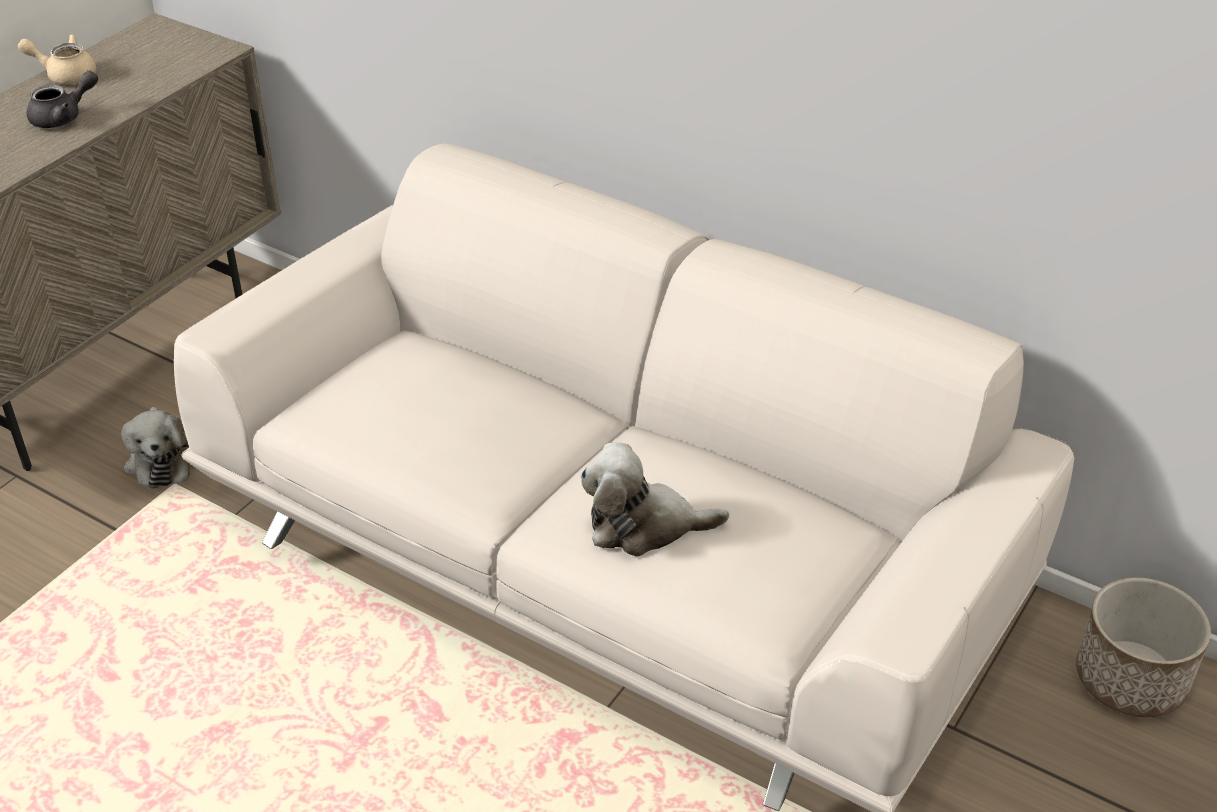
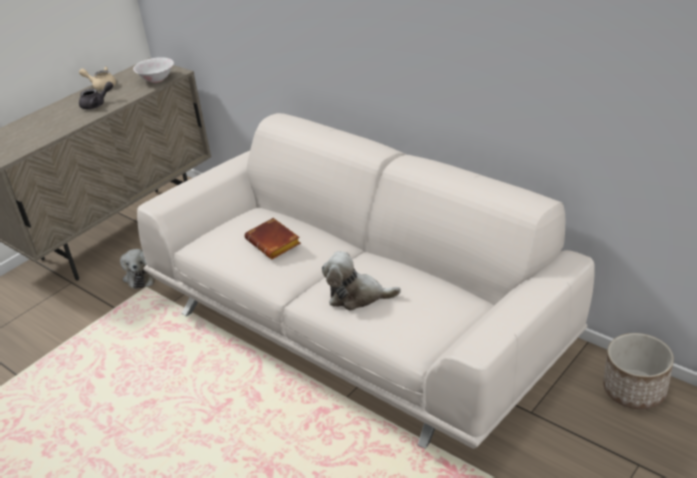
camera: 10 degrees right, 5 degrees down
none -> white bowl [133,57,174,83]
none -> brown book [244,218,301,259]

